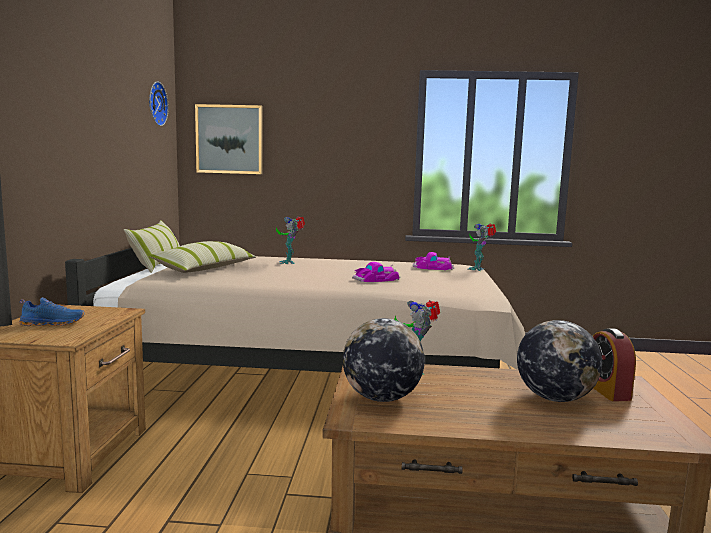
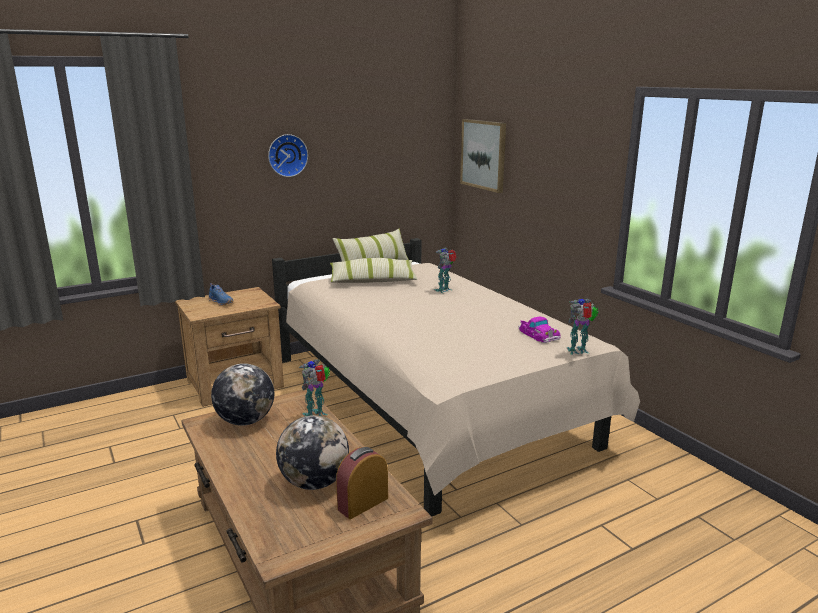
camera: 55 degrees right, 10 degrees up
wall clock [149,81,169,126] -> wall clock moved to [268,134,308,177]
toy car [352,262,400,282] -> none

